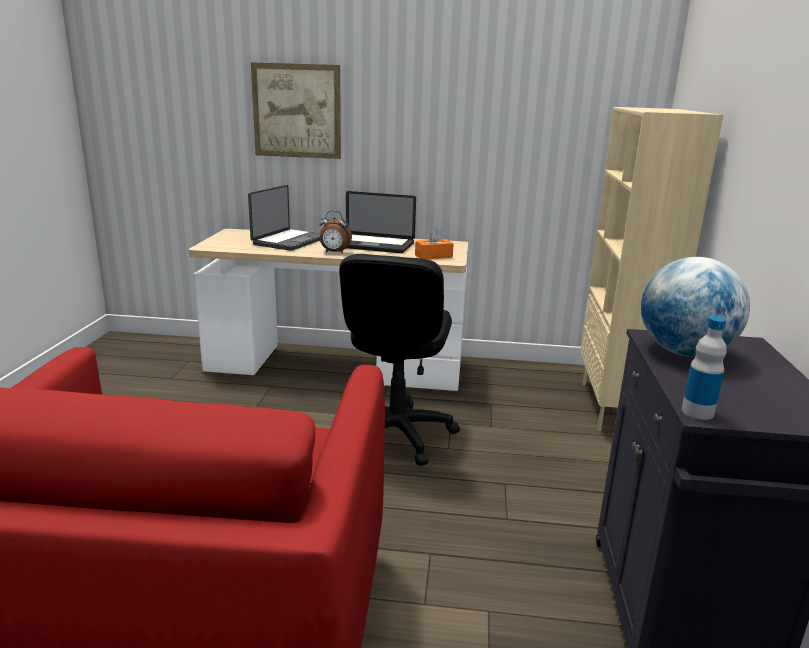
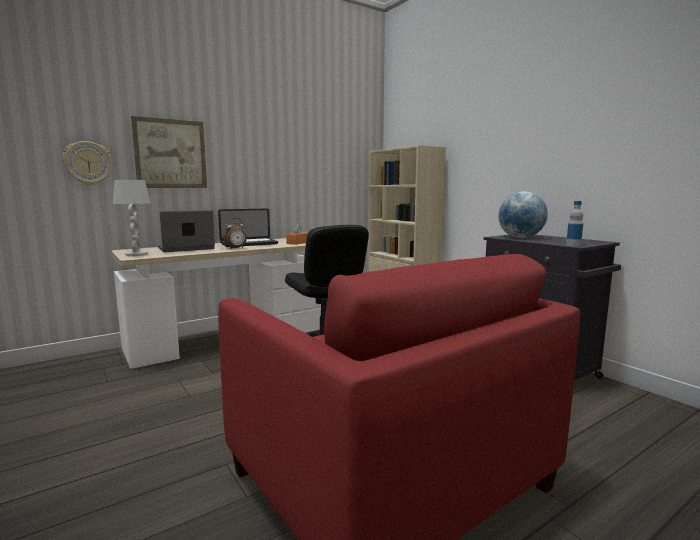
camera: 40 degrees left, 10 degrees down
laptop [248,185,320,251] -> laptop turned 105 degrees counterclockwise [158,210,215,252]
none -> wall clock [62,141,113,186]
none -> white table lamp [113,180,150,256]

